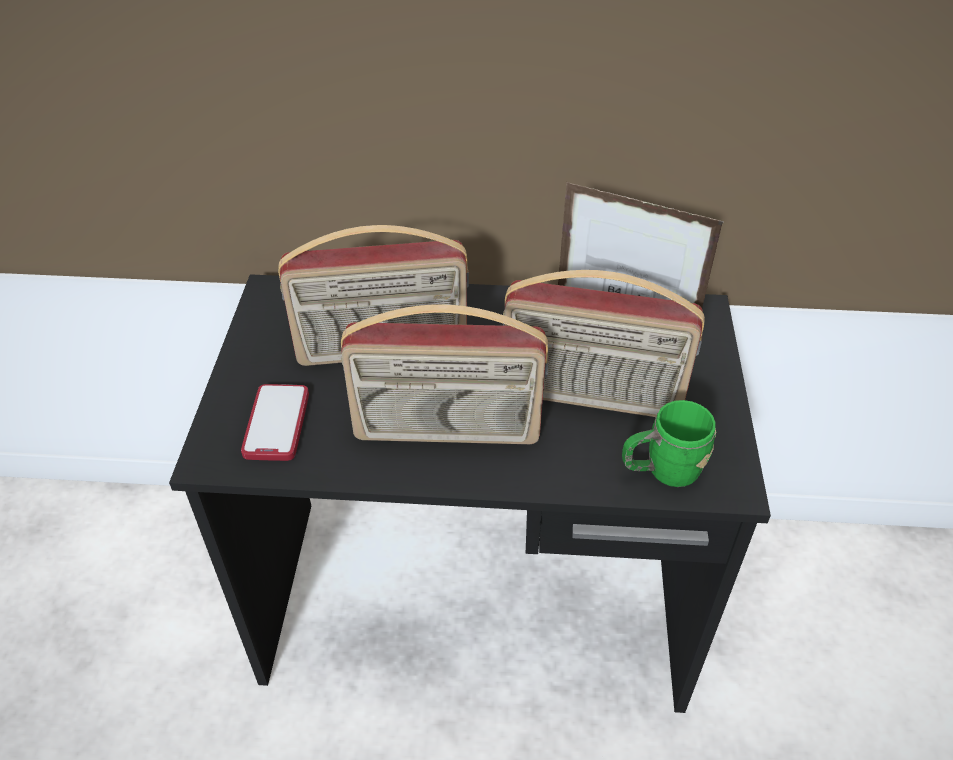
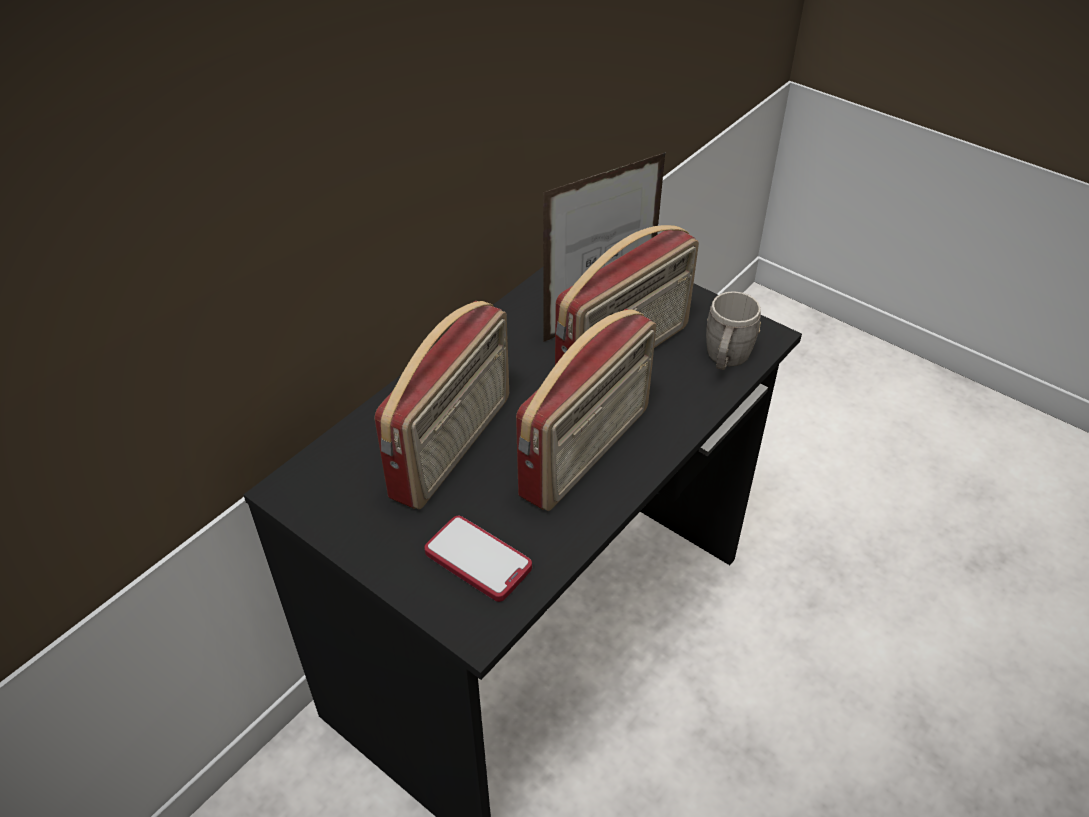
camera: 55 degrees left, 0 degrees up
green mug [622,400,716,487] -> grey mug [706,291,761,370]

